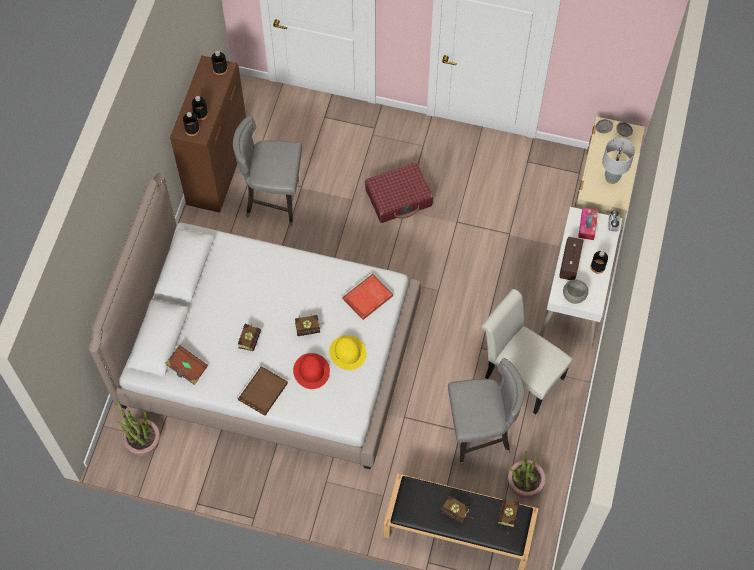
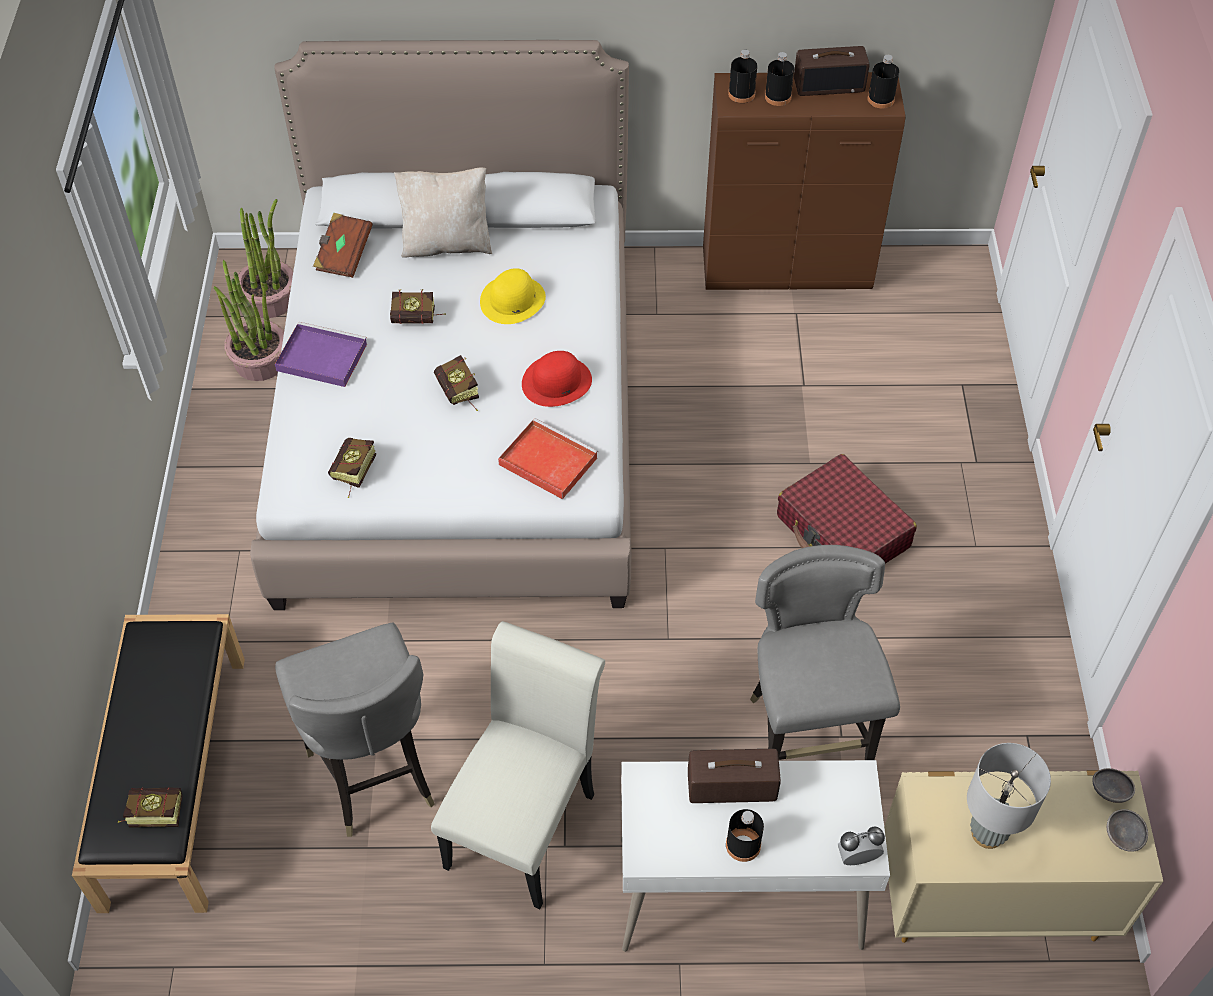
camera: 75 degrees right, 10 degrees down
grey chair [233,116,302,226] -> grey chair moved to [750,545,900,760]
brown tray [236,365,288,416] -> purple tray [275,322,367,387]
red hat [293,353,330,389] -> red hat moved to [522,351,592,407]
yellow hat [329,335,366,370] -> yellow hat moved to [480,268,546,324]
book [440,495,473,524] -> book moved to [328,438,376,498]
potted plant [507,451,546,498] -> potted plant moved to [214,260,284,381]
grey bowl [563,280,588,304] -> none
tissue box [578,207,598,240] -> none
none -> beige pillow [394,167,492,258]
none -> radio [794,46,869,96]

